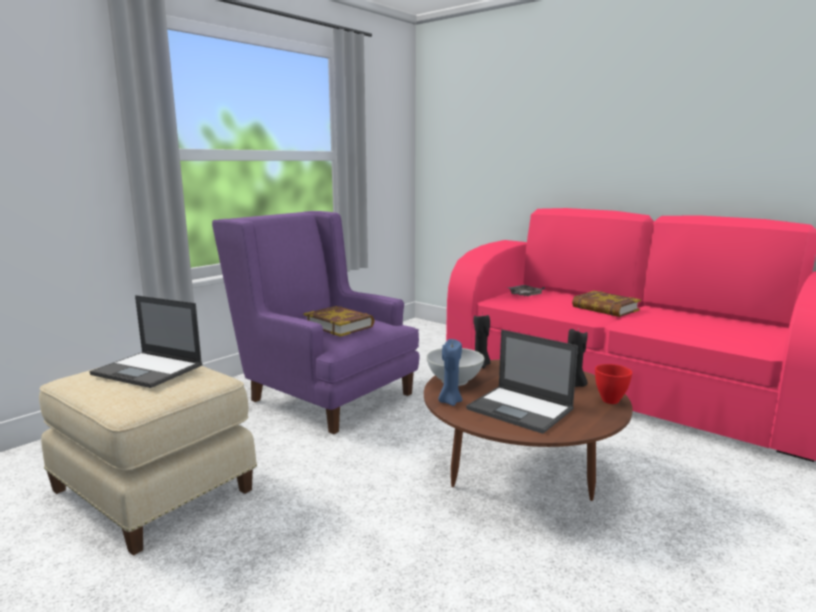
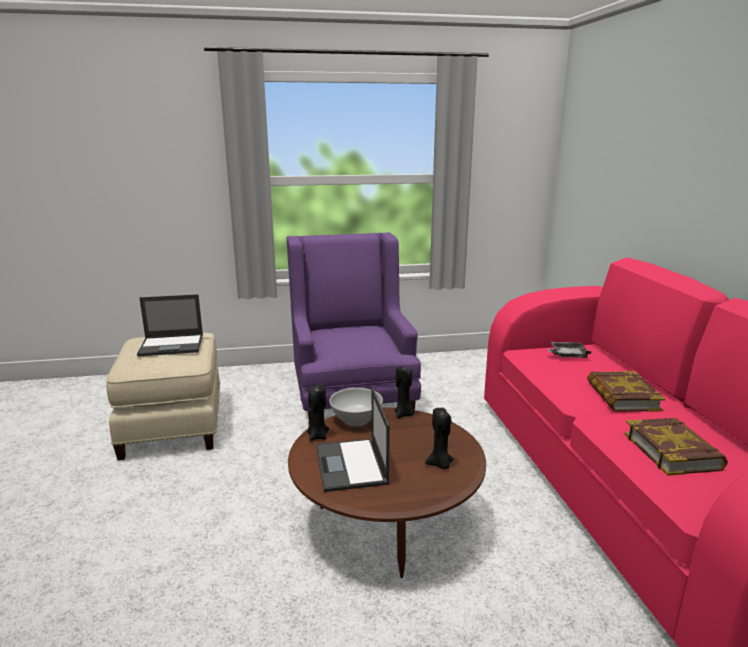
camera: 40 degrees right, 5 degrees up
laptop [90,295,202,388] -> laptop turned 75 degrees counterclockwise [137,294,203,356]
book [303,306,375,337] -> book moved to [624,418,728,476]
blue candle [438,339,462,406] -> black candle [307,383,329,441]
red bowl [595,364,632,404] -> none

